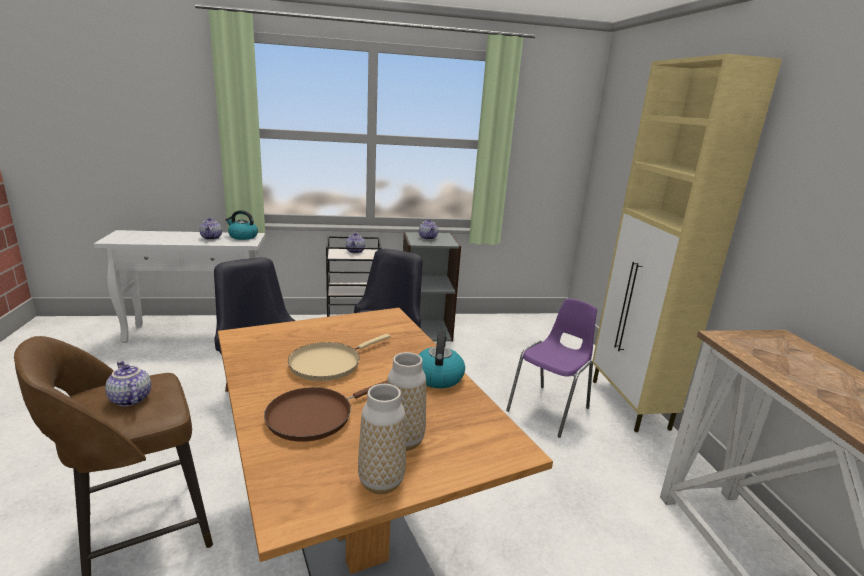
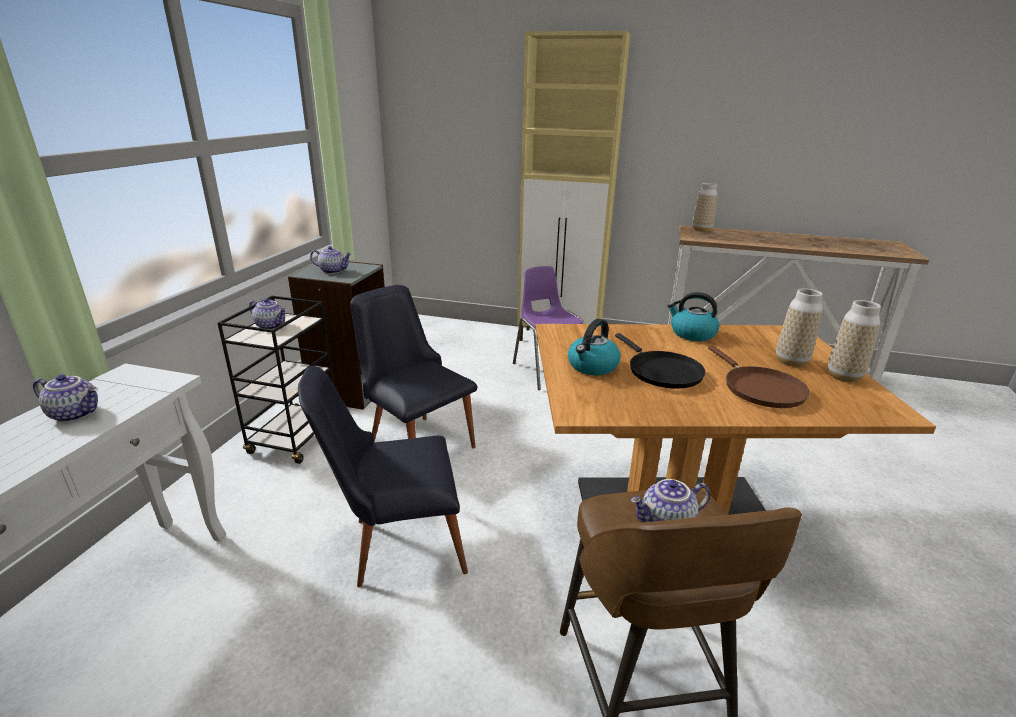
camera: 65 degrees left, 5 degrees up
kettle [225,210,258,240] -> kettle moved to [568,319,621,375]
beige frying pan [288,334,390,381] -> black frying pan [615,333,706,389]
none -> vase [693,183,718,232]

